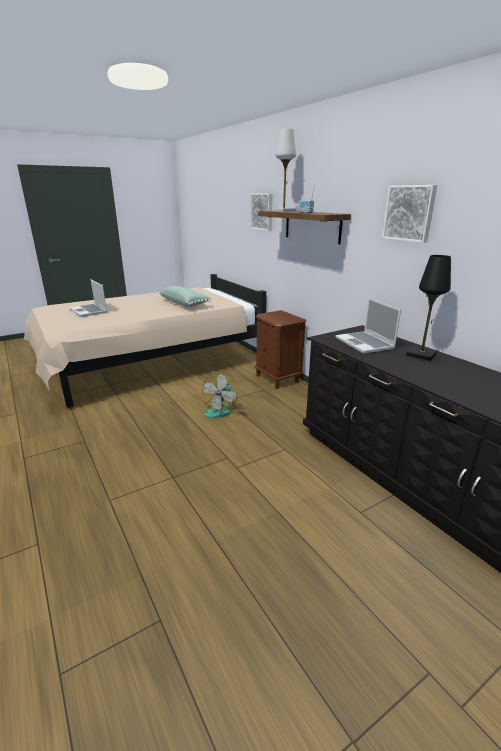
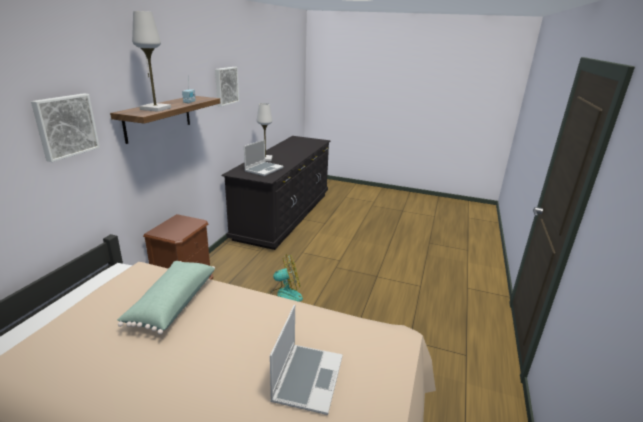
camera: 130 degrees left, 0 degrees up
black table lamp [406,255,451,361] -> white table lamp [256,103,273,161]

